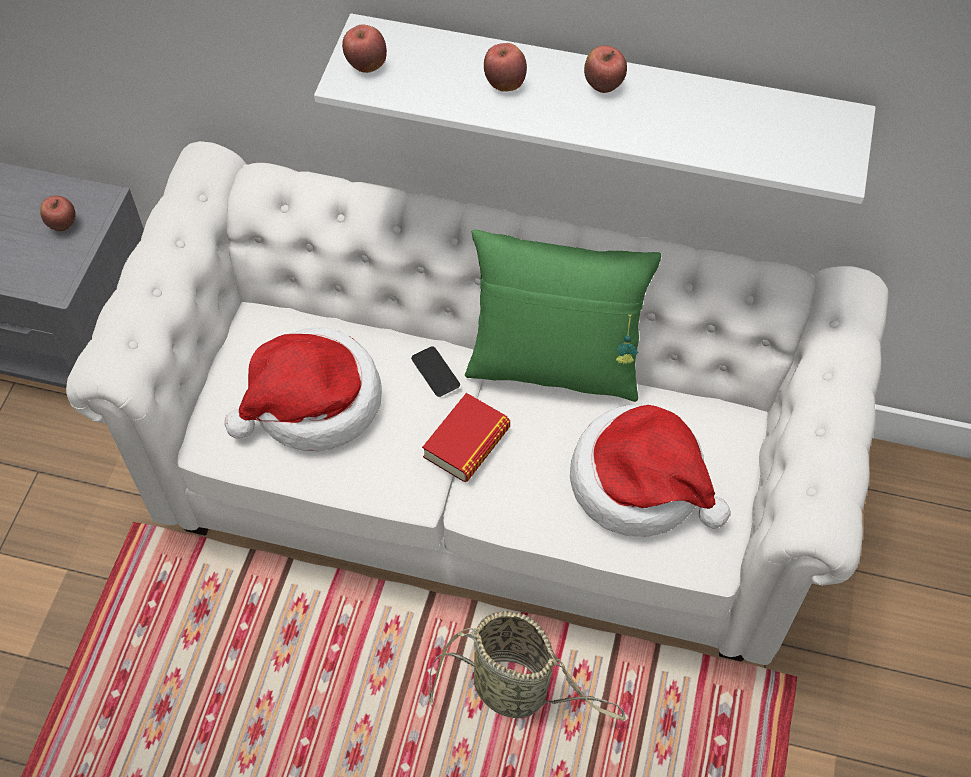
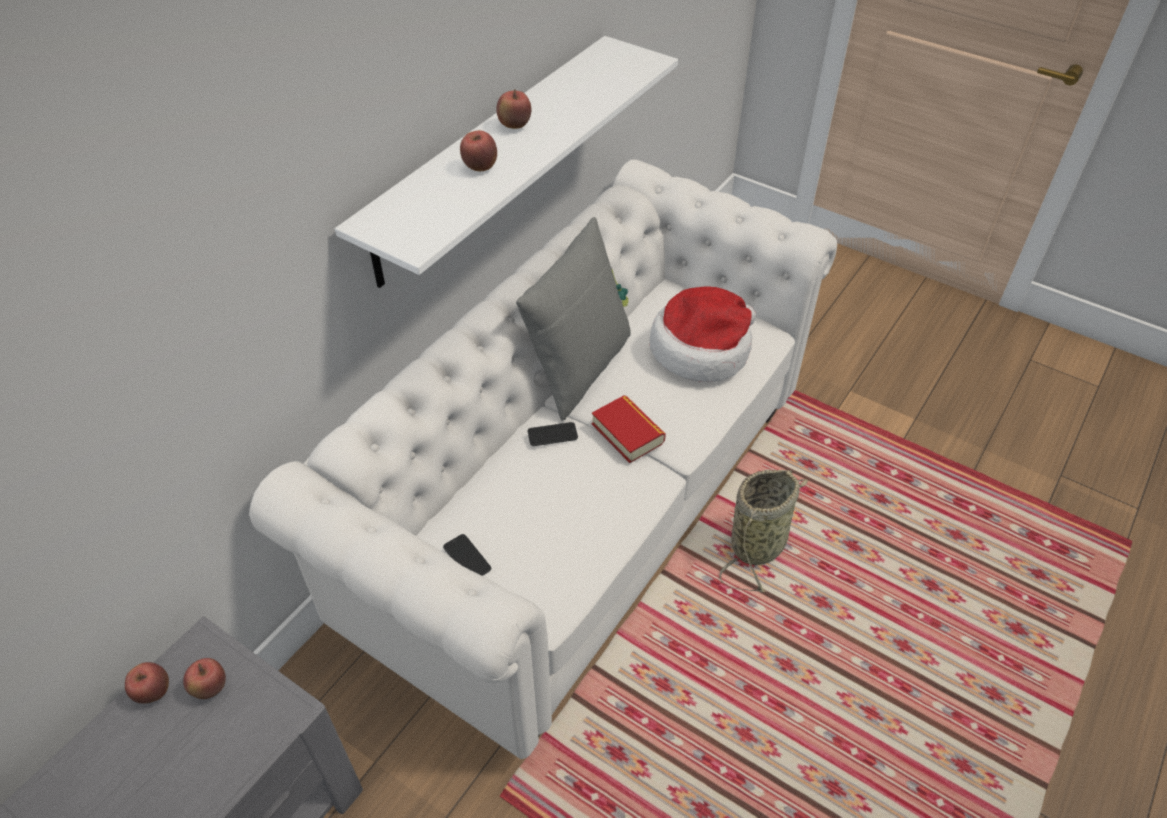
camera: 70 degrees left, 10 degrees down
hat [225,327,382,451] -> none
apple [342,24,387,73] -> apple moved to [125,662,169,704]
green pillow [465,229,661,402] -> grey pillow [516,217,631,421]
none -> phone [443,534,491,576]

